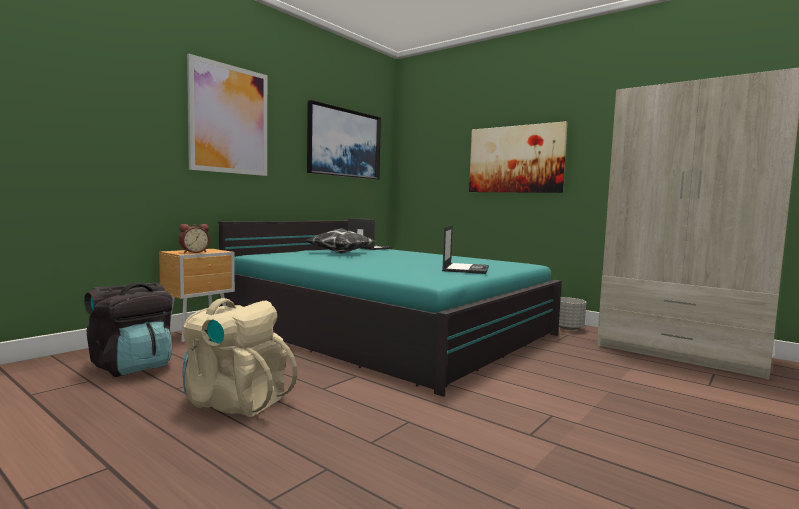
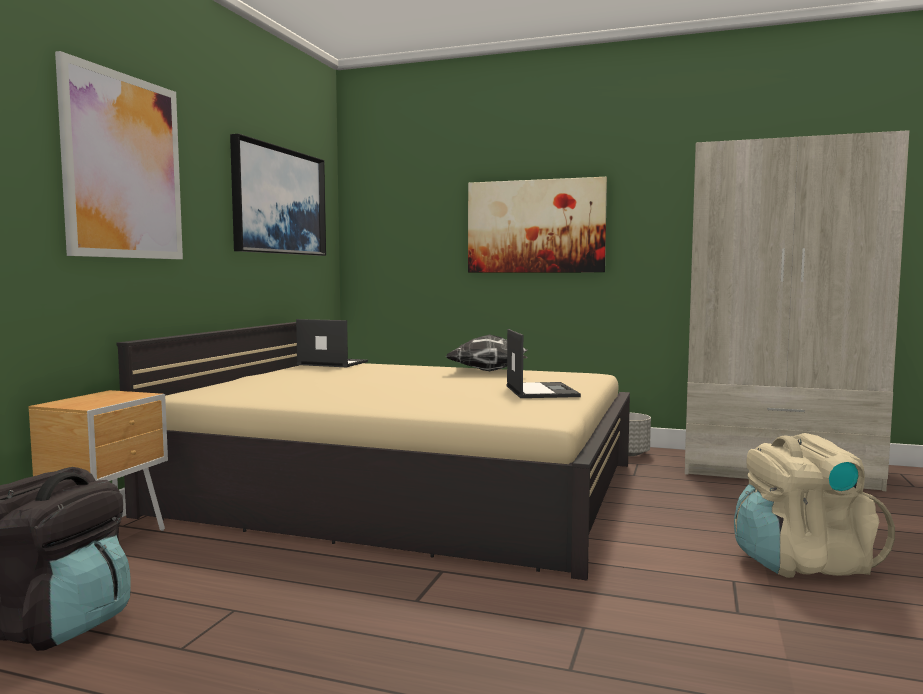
camera: 20 degrees left, 0 degrees up
alarm clock [179,224,210,253] -> none
beige backpack [183,298,297,417] -> beige backpack moved to [734,433,895,578]
turquoise bed [218,221,562,397] -> beige bed [117,322,630,580]
pillow [305,228,374,254] -> pillow moved to [446,334,527,371]

